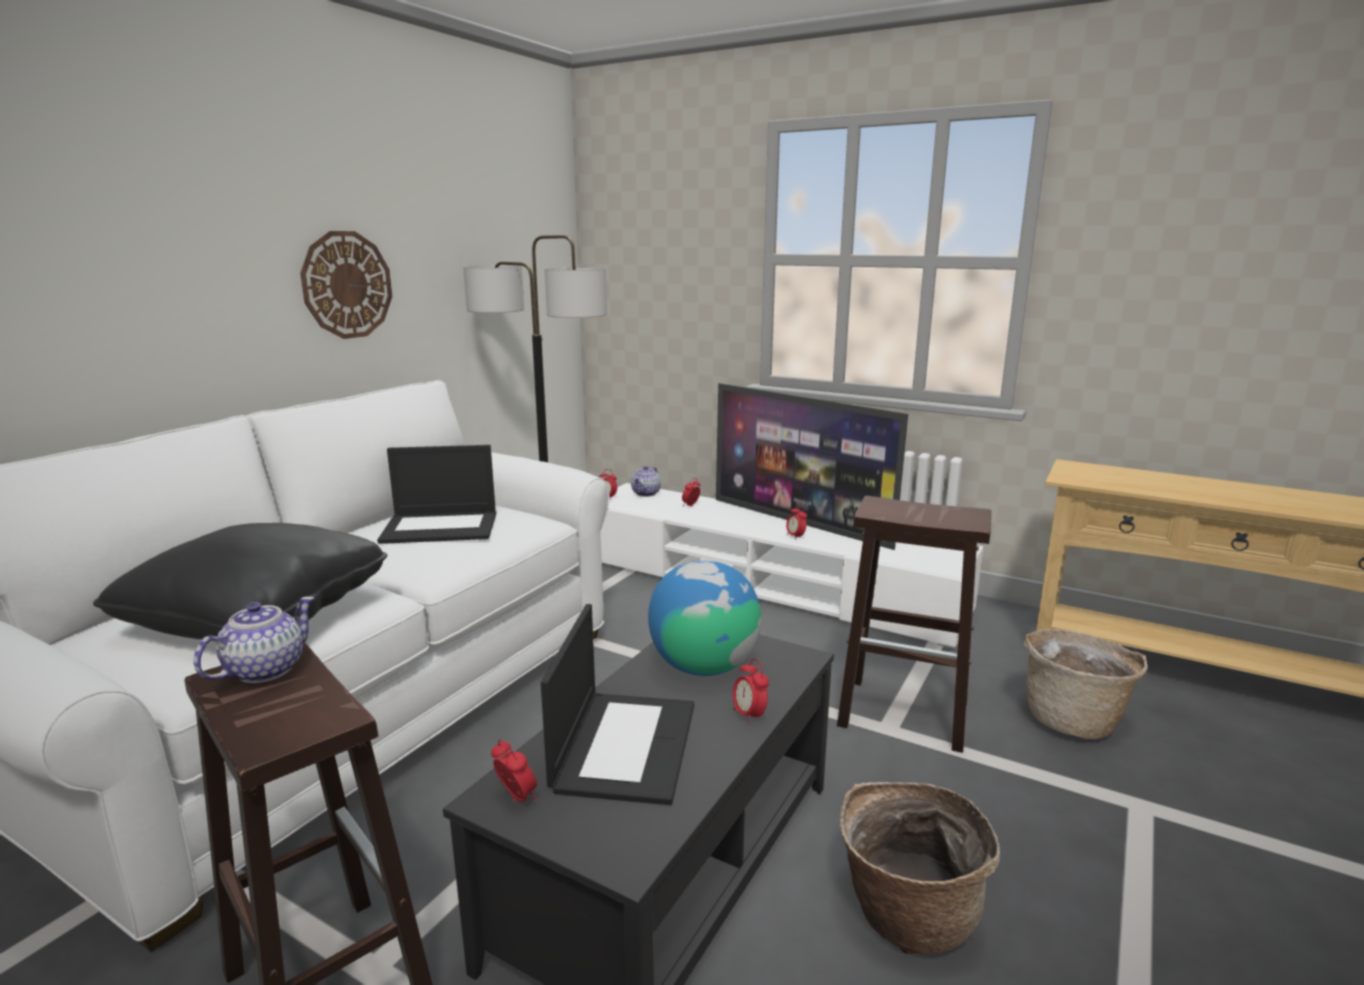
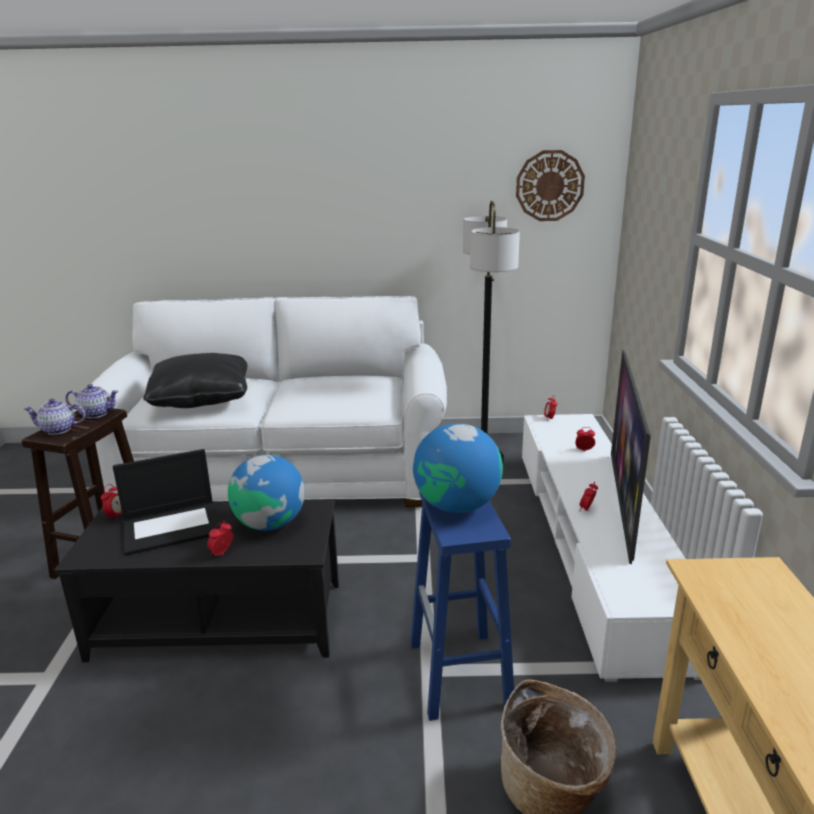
camera: 60 degrees right, 5 degrees up
wall clock [300,231,392,339] -> wall clock moved to [516,150,585,221]
laptop [377,445,496,544] -> none
teapot [631,466,661,497] -> teapot moved to [24,399,85,435]
brown stool [837,496,991,753] -> blue stool [410,491,514,721]
basket [840,782,1000,954] -> none
none -> globe [413,424,503,513]

